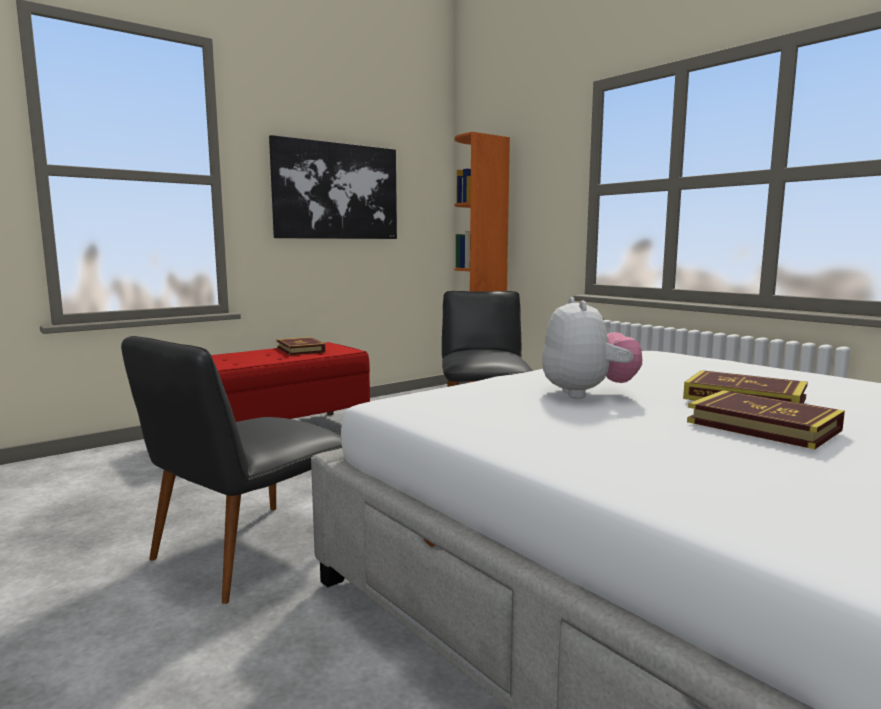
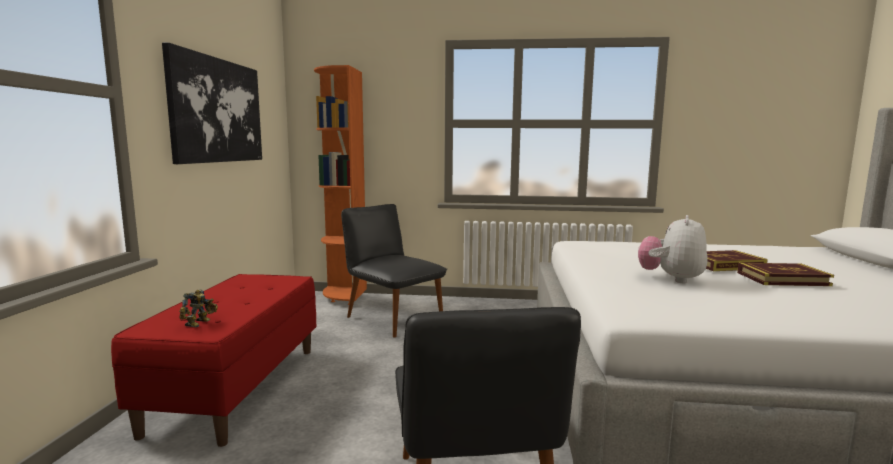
camera: 45 degrees left, 0 degrees up
book [277,337,326,355] -> none
plush toy [542,297,642,399] -> plush toy turned 105 degrees counterclockwise [638,215,707,283]
none -> toy robot [179,289,218,327]

